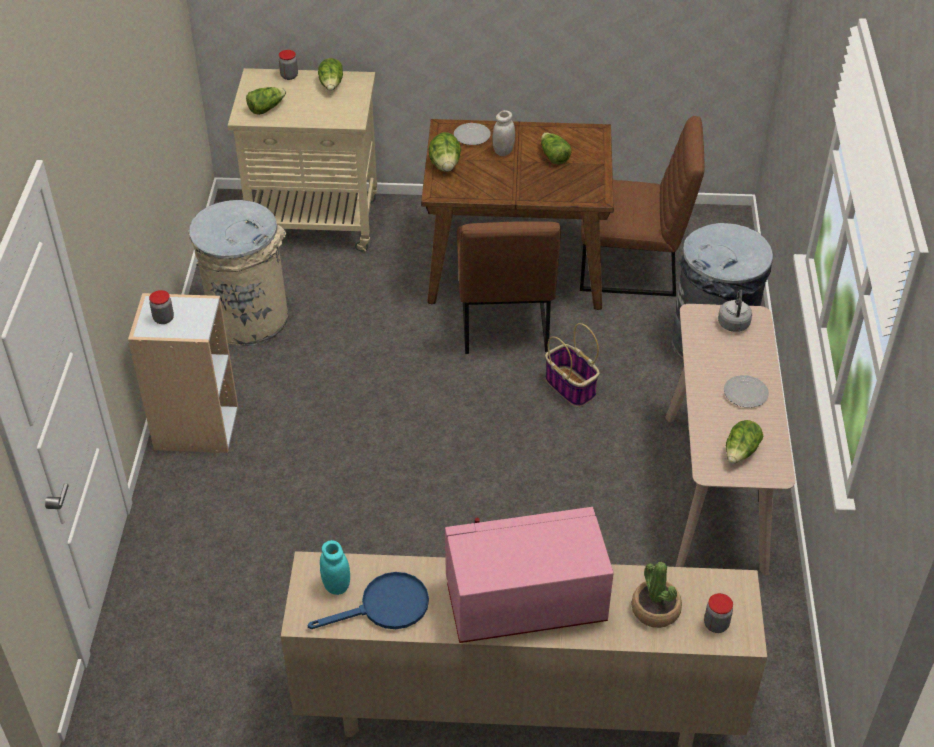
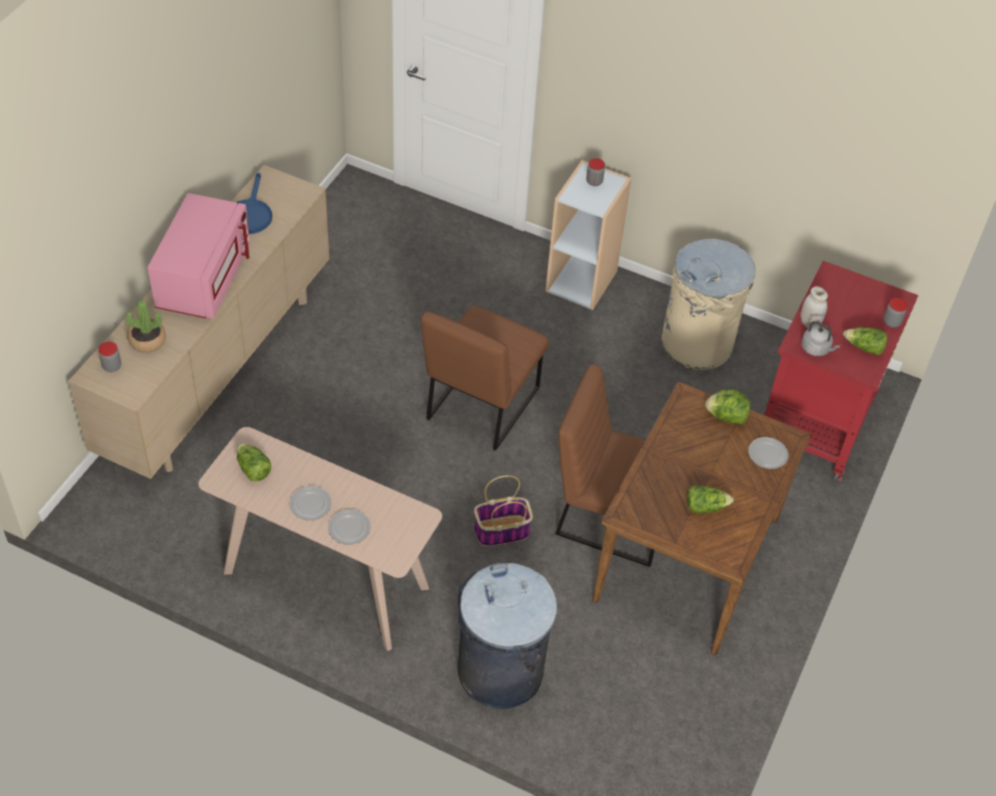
camera: 110 degrees right, 5 degrees up
beige cart [228,68,378,252] -> red cart [764,261,918,481]
lettuce [246,87,286,115] -> none
turquoise jar [320,540,350,595] -> none
white jar [493,110,515,156] -> white jar moved to [801,286,828,328]
brown chair [580,116,705,297] -> brown chair moved to [421,306,549,451]
grey kettle [718,289,752,332] -> grey kettle moved to [801,321,840,356]
none -> plate [328,509,371,545]

